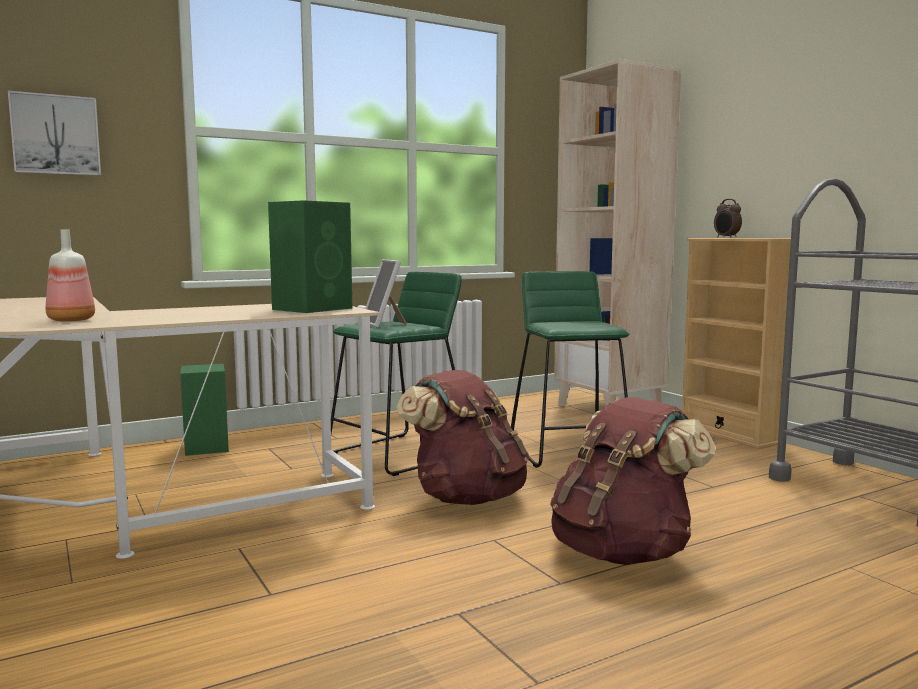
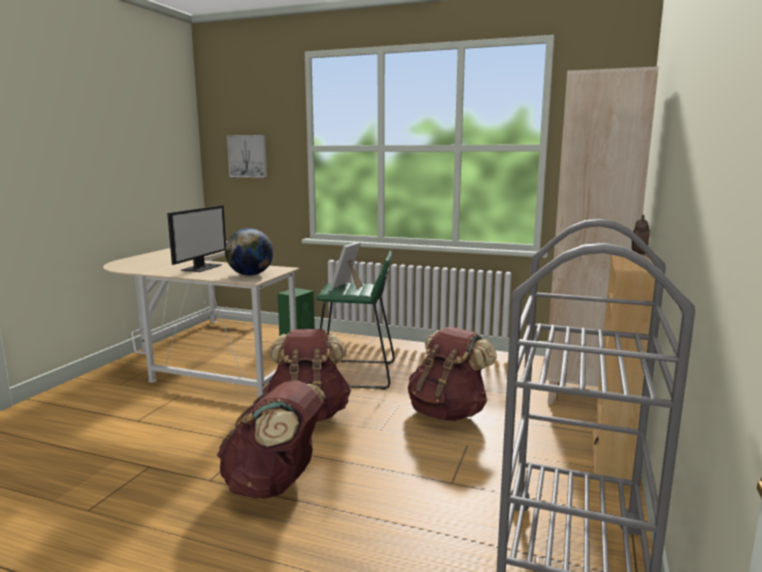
camera: 50 degrees right, 5 degrees up
bottle [46,229,95,322] -> none
green speaker [268,200,352,313] -> globe [225,228,273,276]
green stool [511,271,629,468] -> brown backpack [408,327,497,421]
none -> monitor [167,205,226,272]

